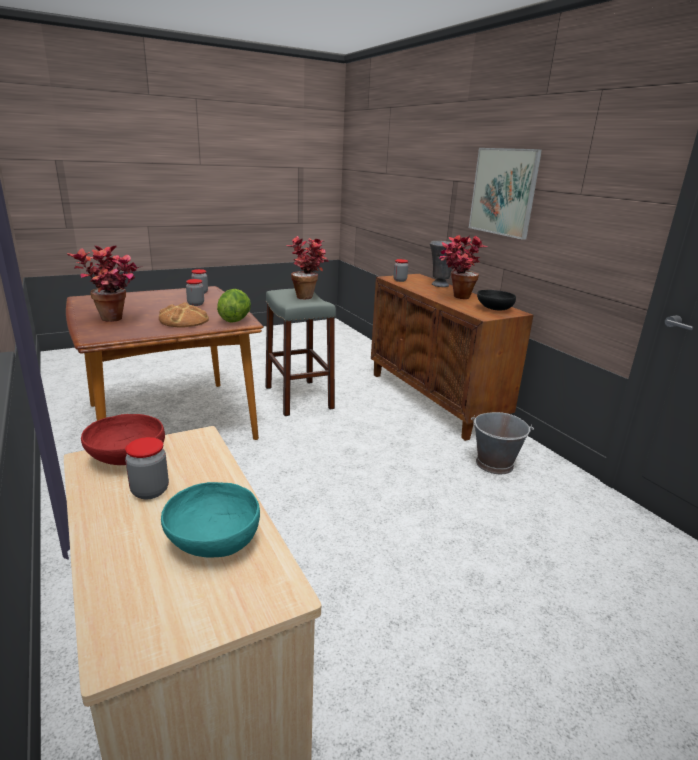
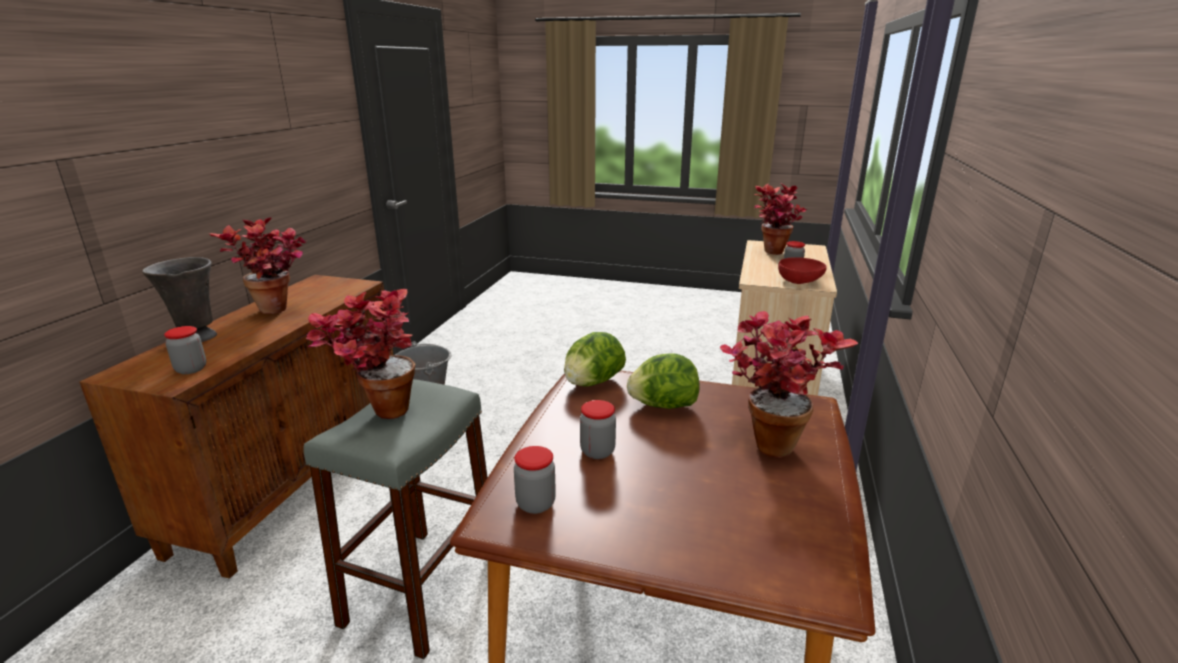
camera: 135 degrees left, 0 degrees up
bread [159,302,209,327] -> lettuce [627,353,699,409]
turquoise bowl [161,482,260,557] -> potted plant [754,183,808,255]
picture [469,148,542,240] -> none
black bowl [477,290,516,311] -> none

